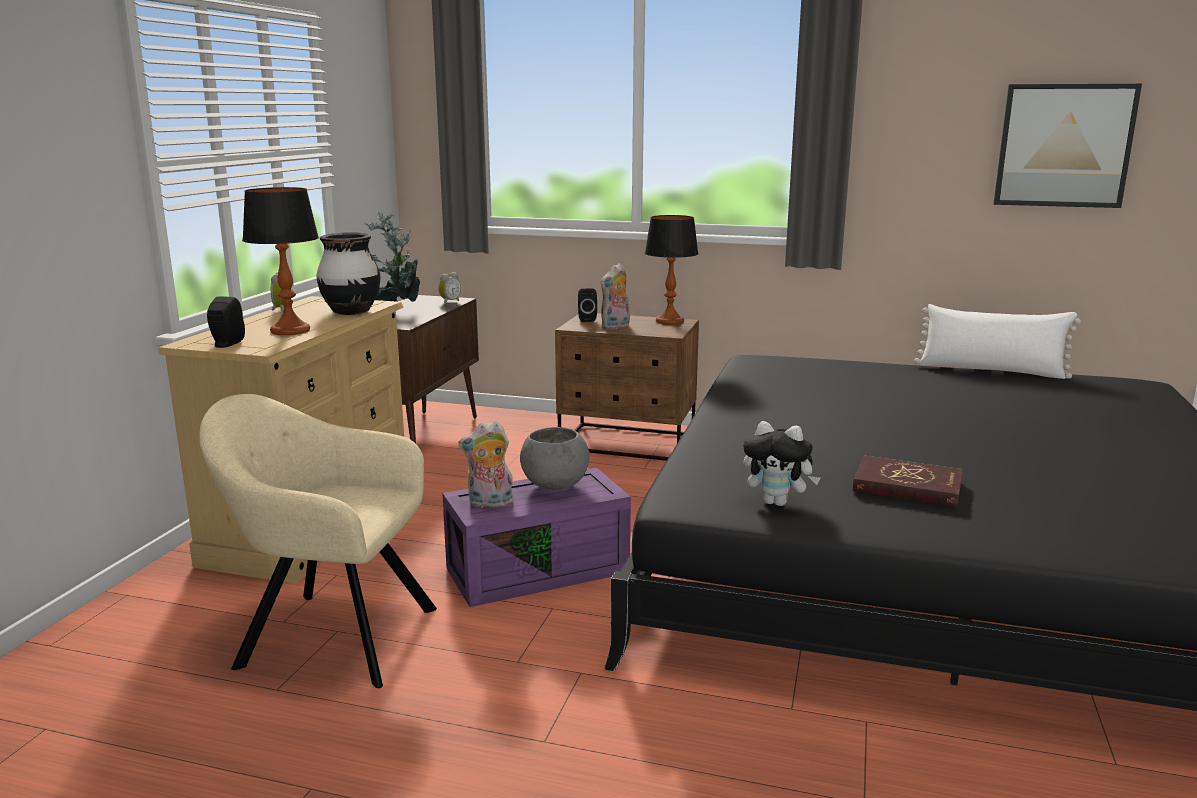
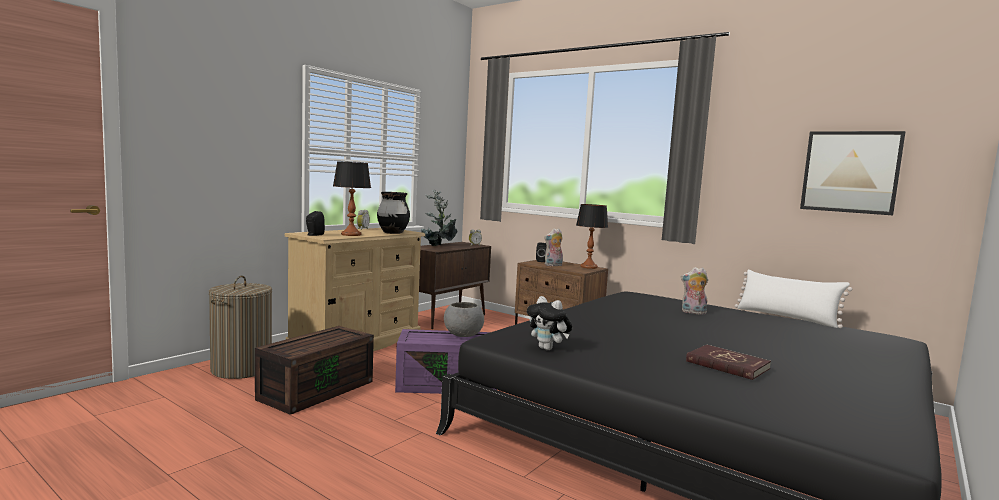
camera: 20 degrees right, 10 degrees down
beige armchair [199,394,437,688] -> brown storage box [255,326,374,415]
plush toy [459,421,514,508] -> plush toy moved to [681,267,708,314]
red book [853,455,963,507] -> red book moved to [686,345,771,380]
none -> laundry basket [209,276,272,379]

